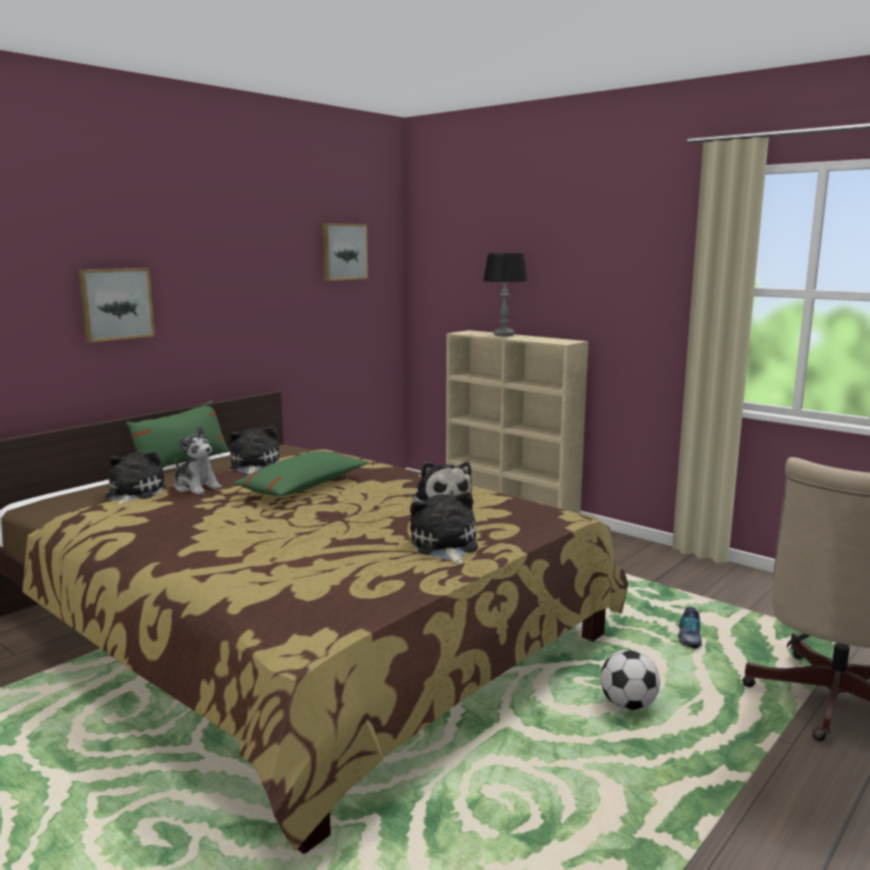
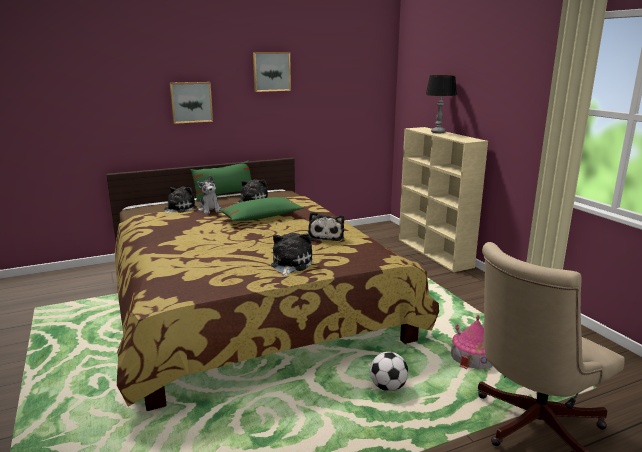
camera: 25 degrees right, 5 degrees up
picture [322,223,368,281] -> picture moved to [253,52,291,92]
shoe [678,607,702,648] -> toy house [451,315,492,370]

